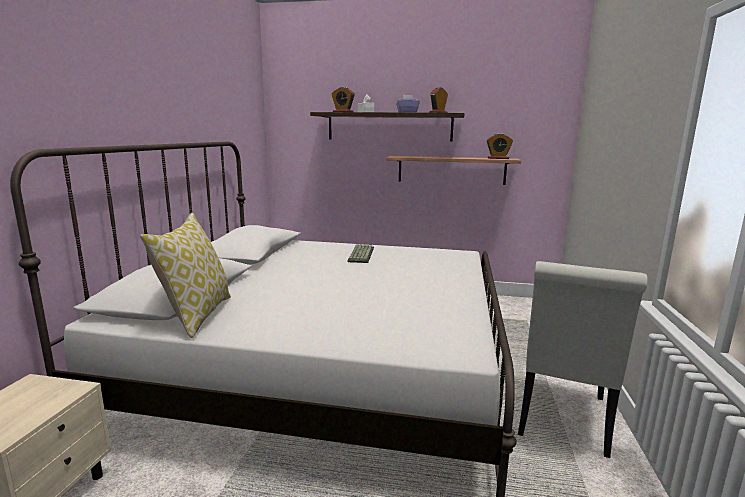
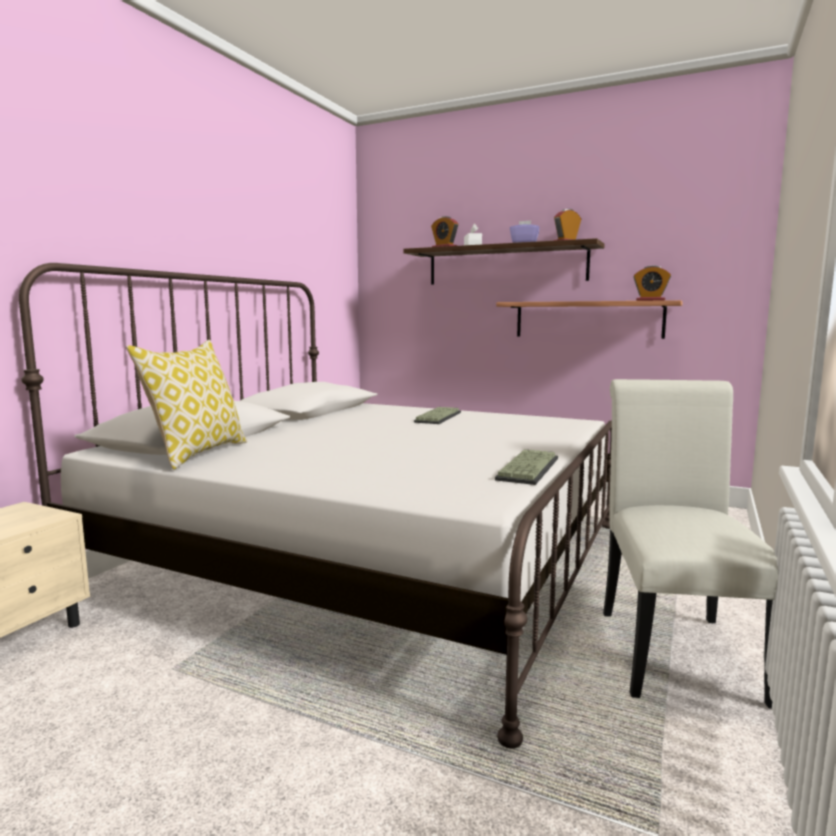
camera: 15 degrees right, 5 degrees down
white chair [518,261,648,458] -> white chair turned 150 degrees clockwise [603,379,778,709]
none -> keyboard [495,449,558,485]

